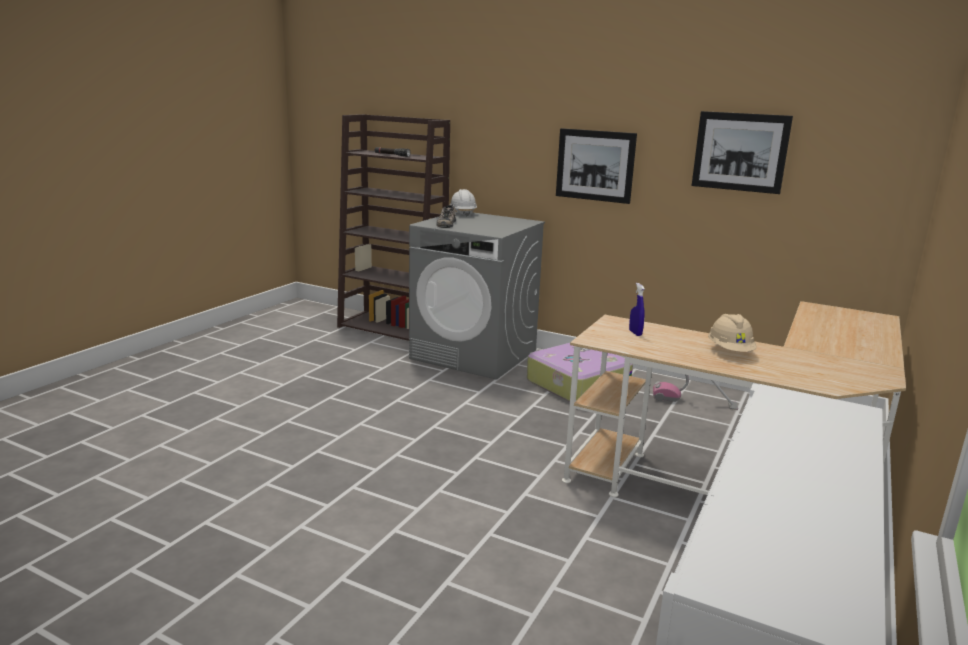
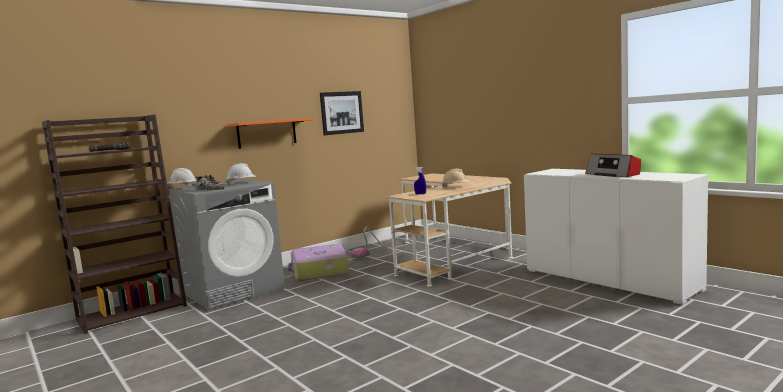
camera: 65 degrees left, 10 degrees down
picture [556,128,637,204] -> orange shelf [227,118,314,149]
none -> white hard hat [226,163,256,185]
none -> radio [585,154,641,177]

